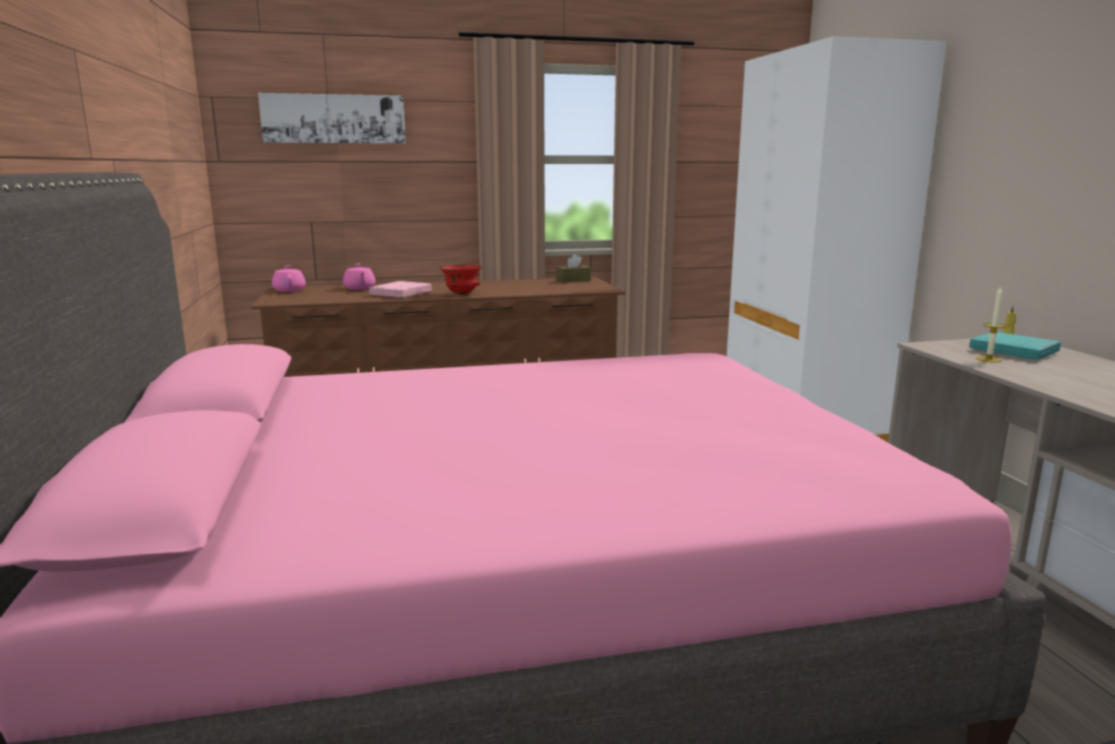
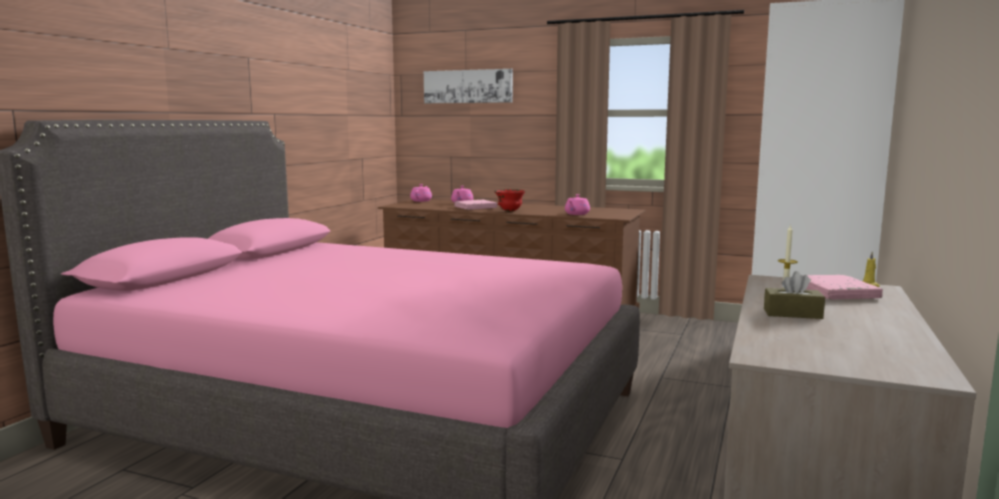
camera: 35 degrees right, 5 degrees down
brown tissue box [556,254,591,283] -> brown tissue box moved to [764,271,825,319]
turquoise book [969,332,1061,360] -> pink book [803,275,883,299]
none -> pink teapot [565,194,590,215]

